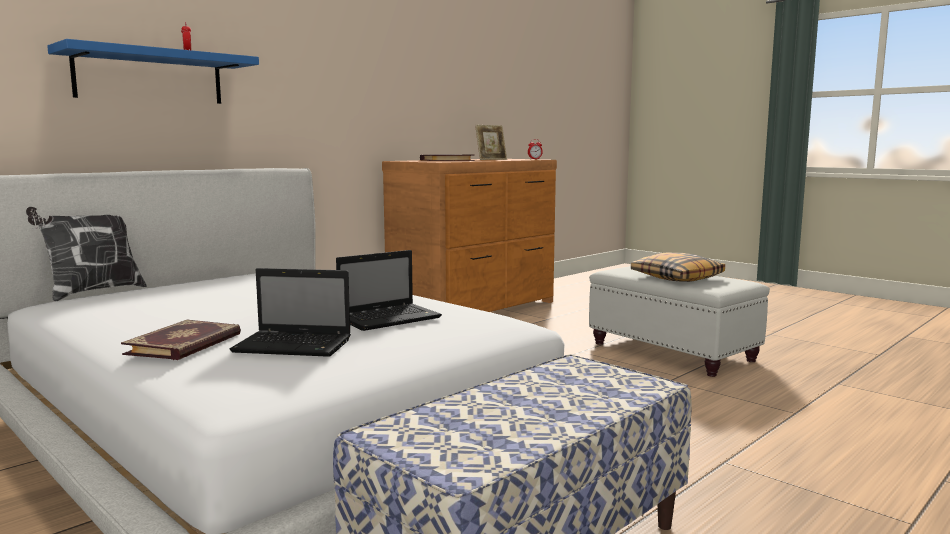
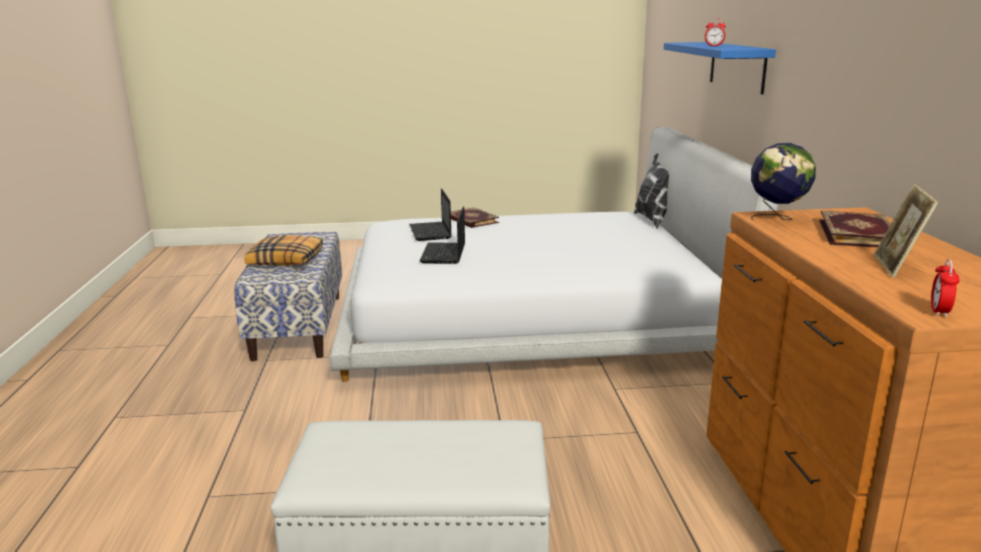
camera: 130 degrees right, 10 degrees up
laptop [229,268,351,357] -> laptop turned 60 degrees counterclockwise [409,188,451,241]
pillow [631,253,725,282] -> pillow moved to [244,235,323,266]
none -> globe [750,143,816,220]

